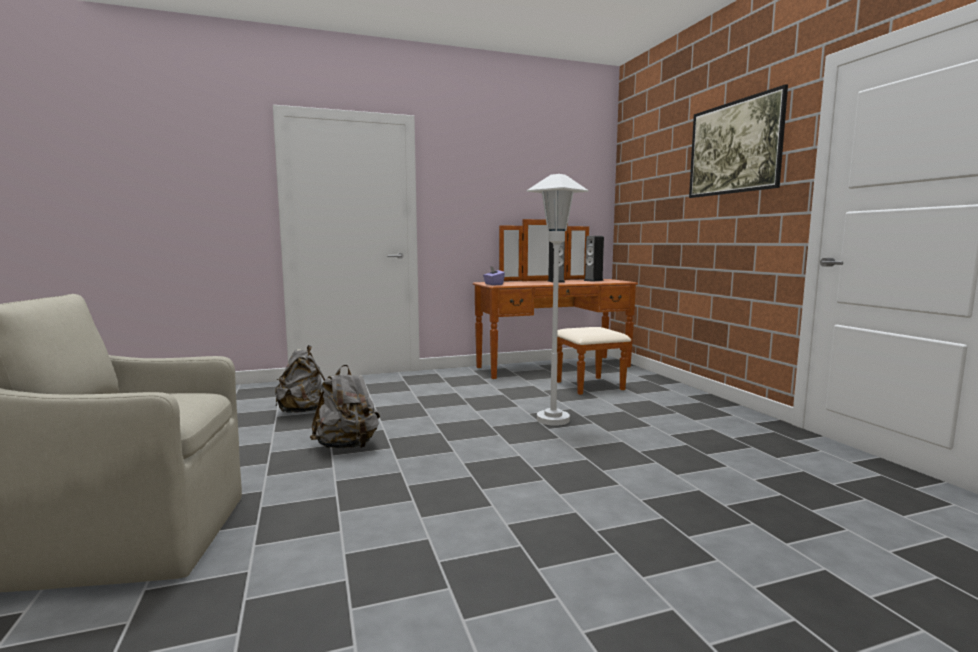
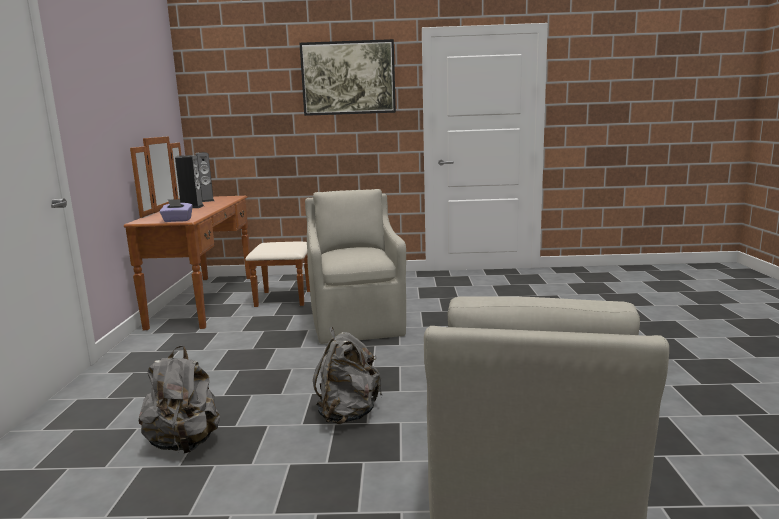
camera: 70 degrees left, 5 degrees up
white floor lamp [527,174,589,426] -> beige armchair [305,189,406,344]

